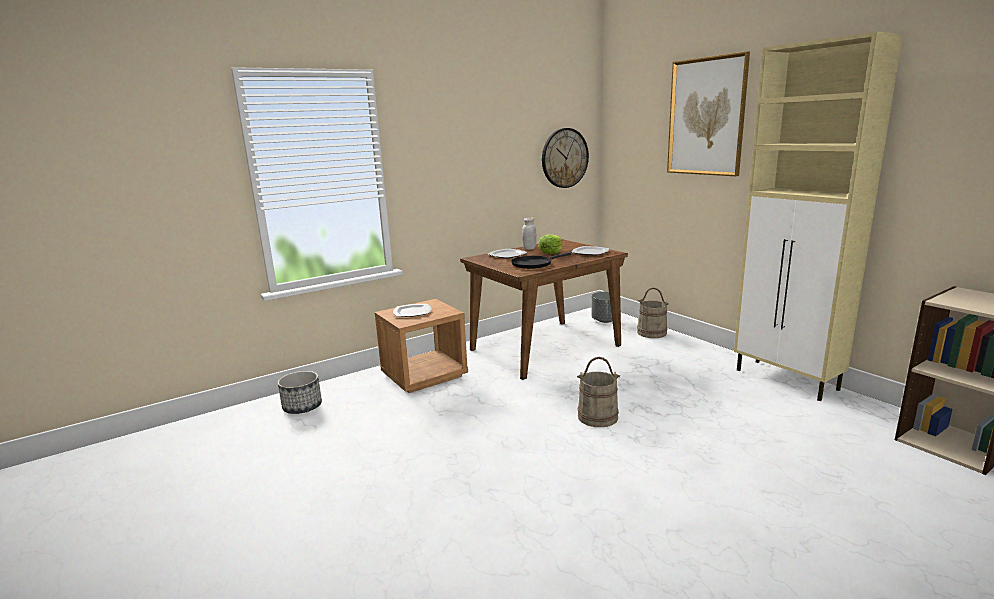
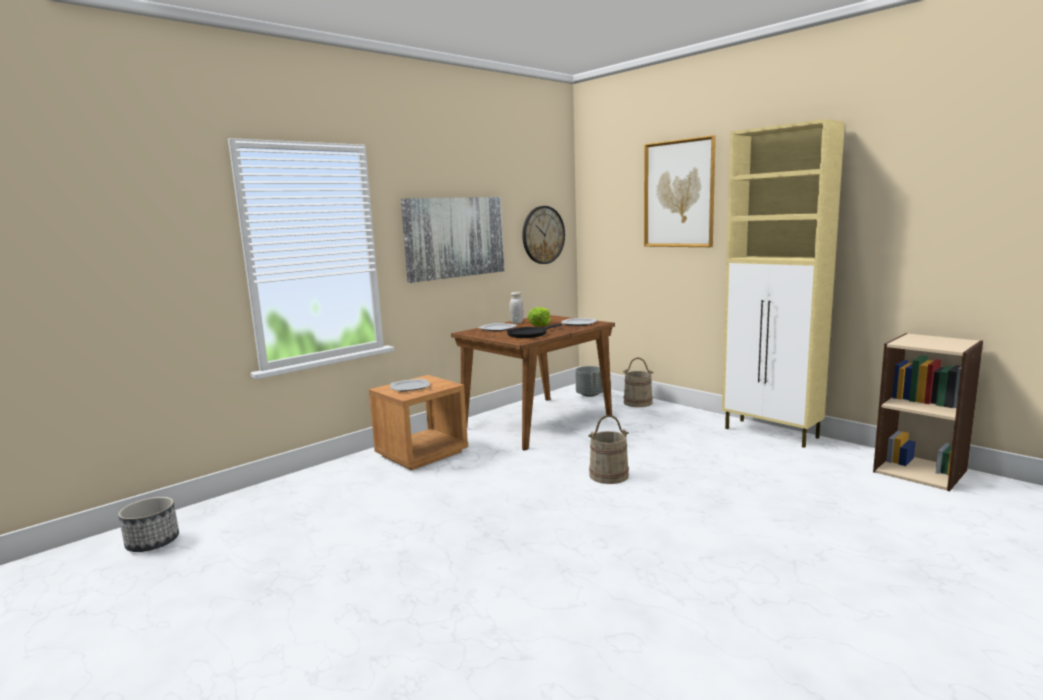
camera: 10 degrees left, 5 degrees down
planter [278,371,322,414] -> planter moved to [118,497,179,552]
none -> picture [401,197,504,283]

